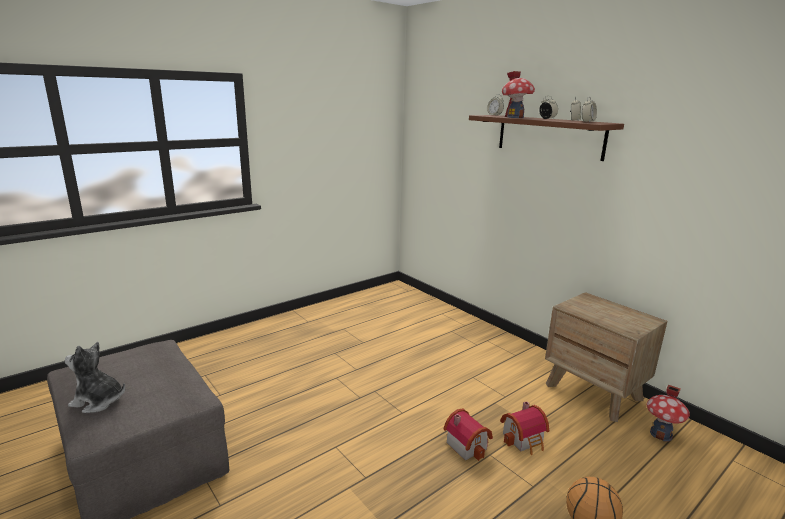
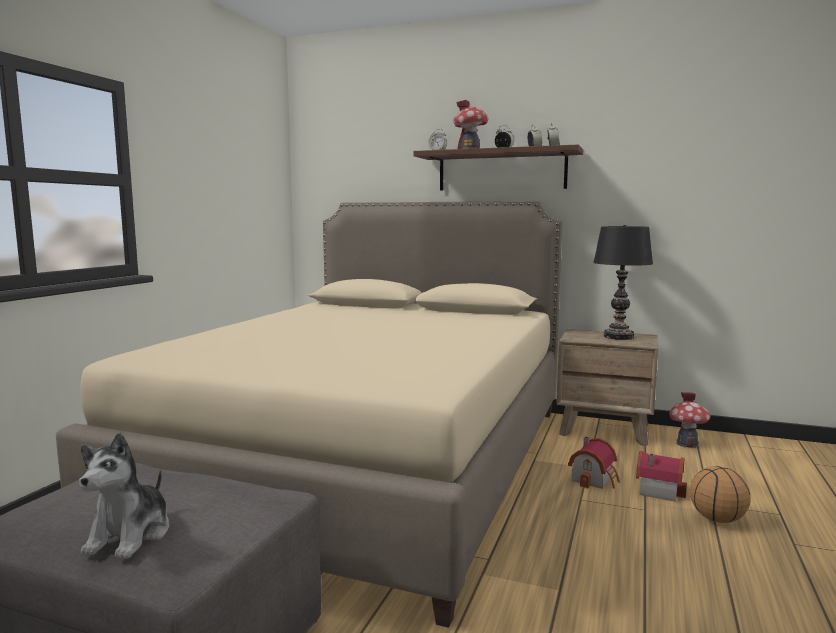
camera: 30 degrees left, 10 degrees down
plush toy [65,342,125,413] -> plush toy turned 60 degrees counterclockwise [79,432,169,559]
toy house [444,409,493,461] -> toy house moved to [636,451,687,502]
none -> beige bed [56,201,562,628]
none -> black table lamp [593,225,653,340]

